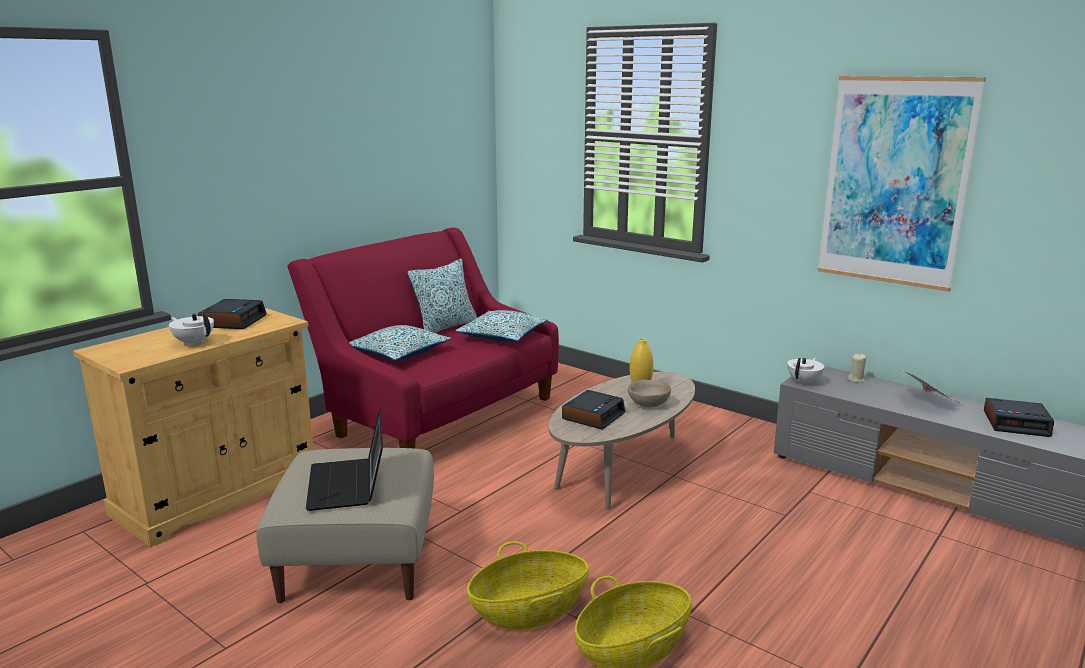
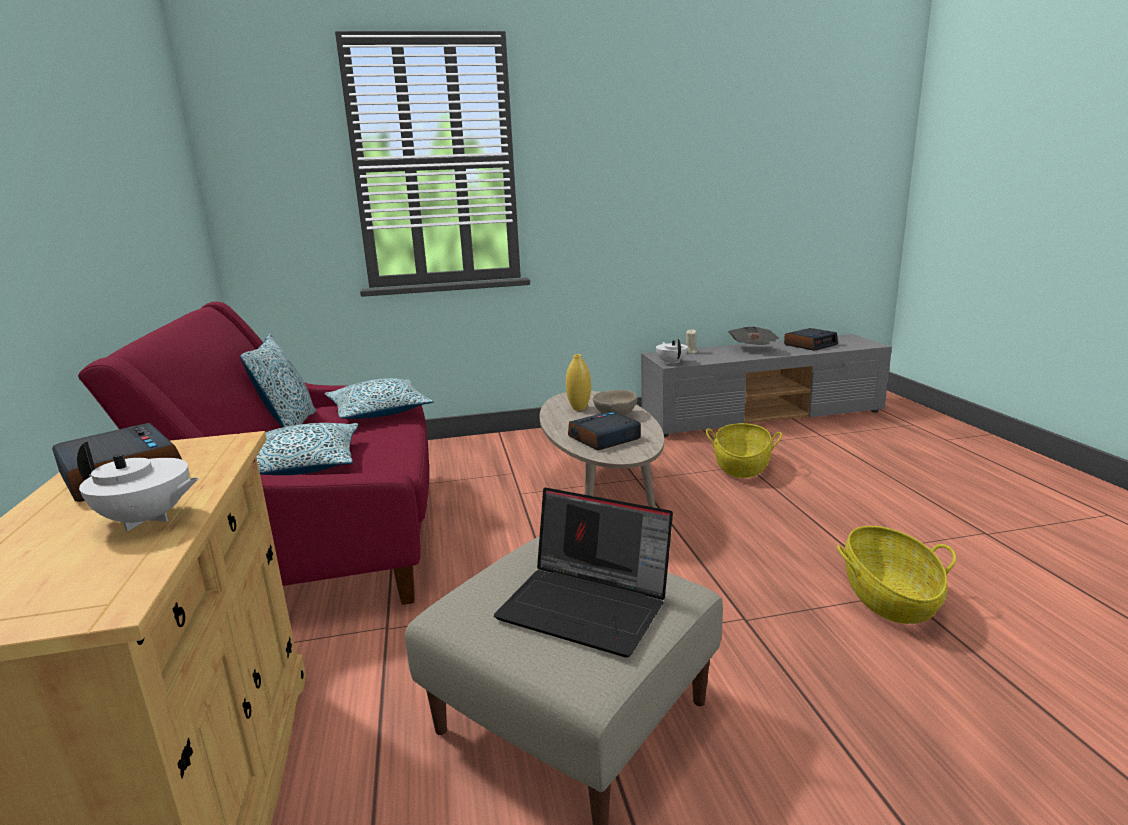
camera: 50 degrees left, 0 degrees up
white teapot [169,312,214,346] -> white teapot turned 150 degrees counterclockwise [77,442,199,531]
basket [467,541,589,630] -> basket moved to [706,423,782,478]
alarm clock [562,390,625,430] -> alarm clock turned 105 degrees counterclockwise [568,411,641,451]
picture [817,76,986,292] -> none

